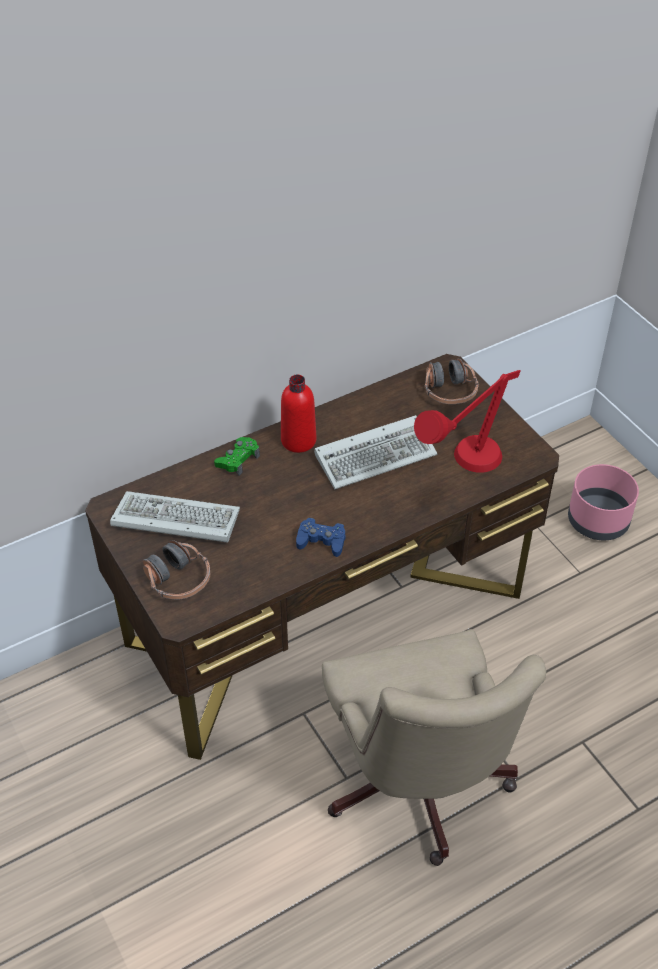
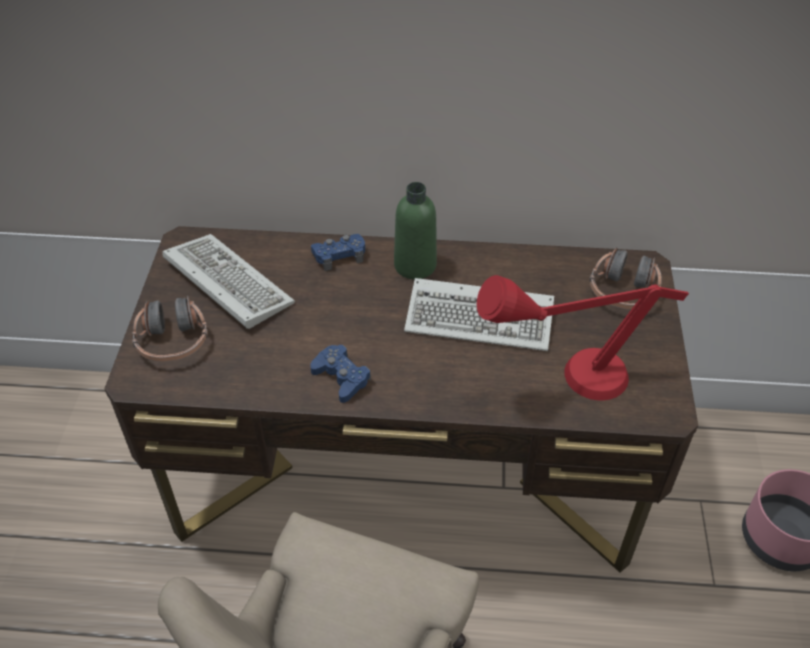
camera: 35 degrees right, 0 degrees up
green game controller [214,437,260,476] -> blue game controller [311,234,365,271]
red bottle [281,375,316,453] -> green bottle [394,182,437,279]

